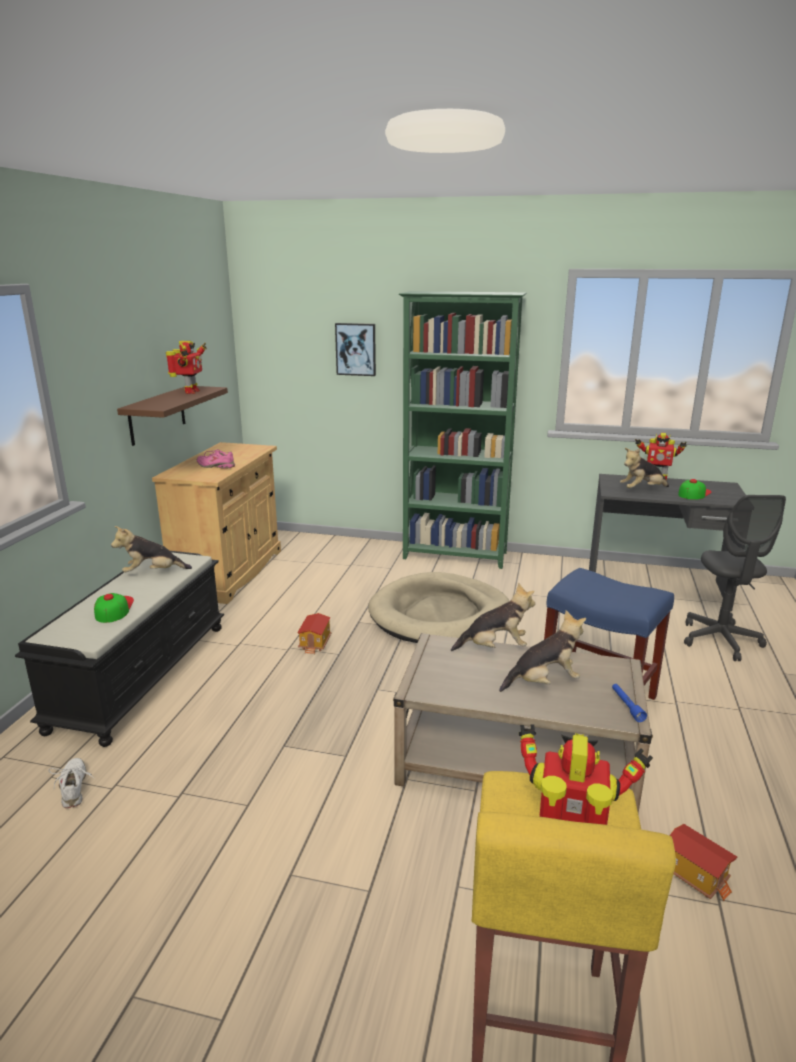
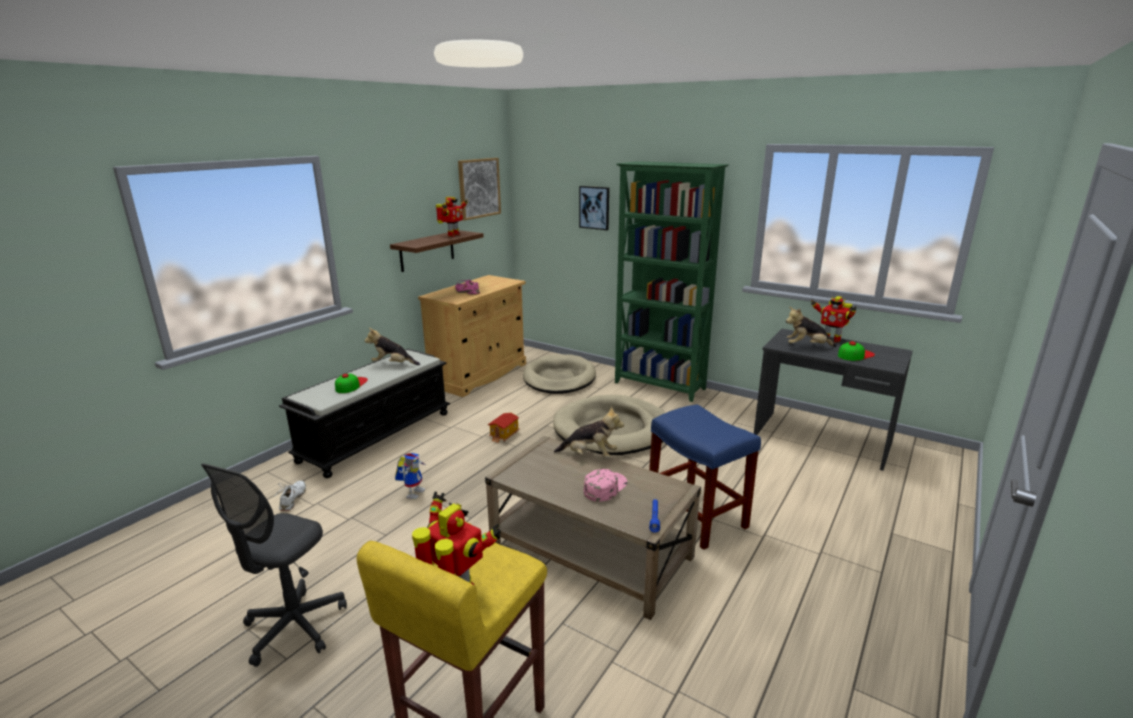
camera: 20 degrees right, 0 degrees up
plush toy [499,610,586,692] -> pink cap [584,469,627,502]
toy house [669,824,737,901] -> none
grey office chair [684,495,786,661] -> grey office chair moved to [201,463,347,667]
none -> toy robot [395,453,426,499]
none -> picture [458,158,501,220]
none -> beige dog bed [523,354,596,394]

